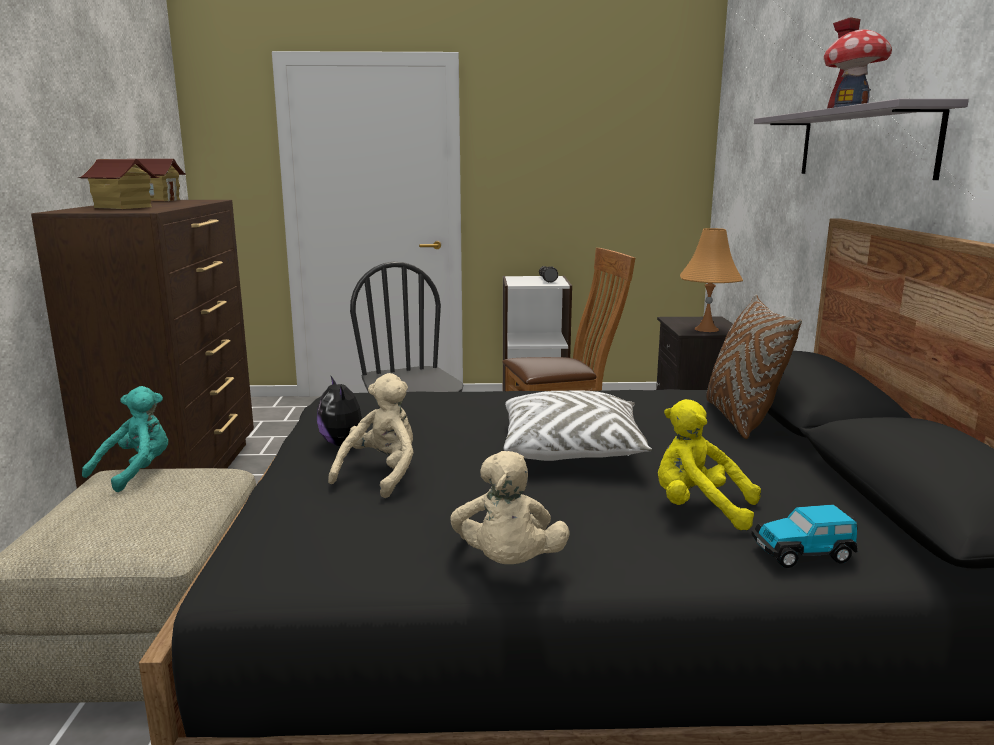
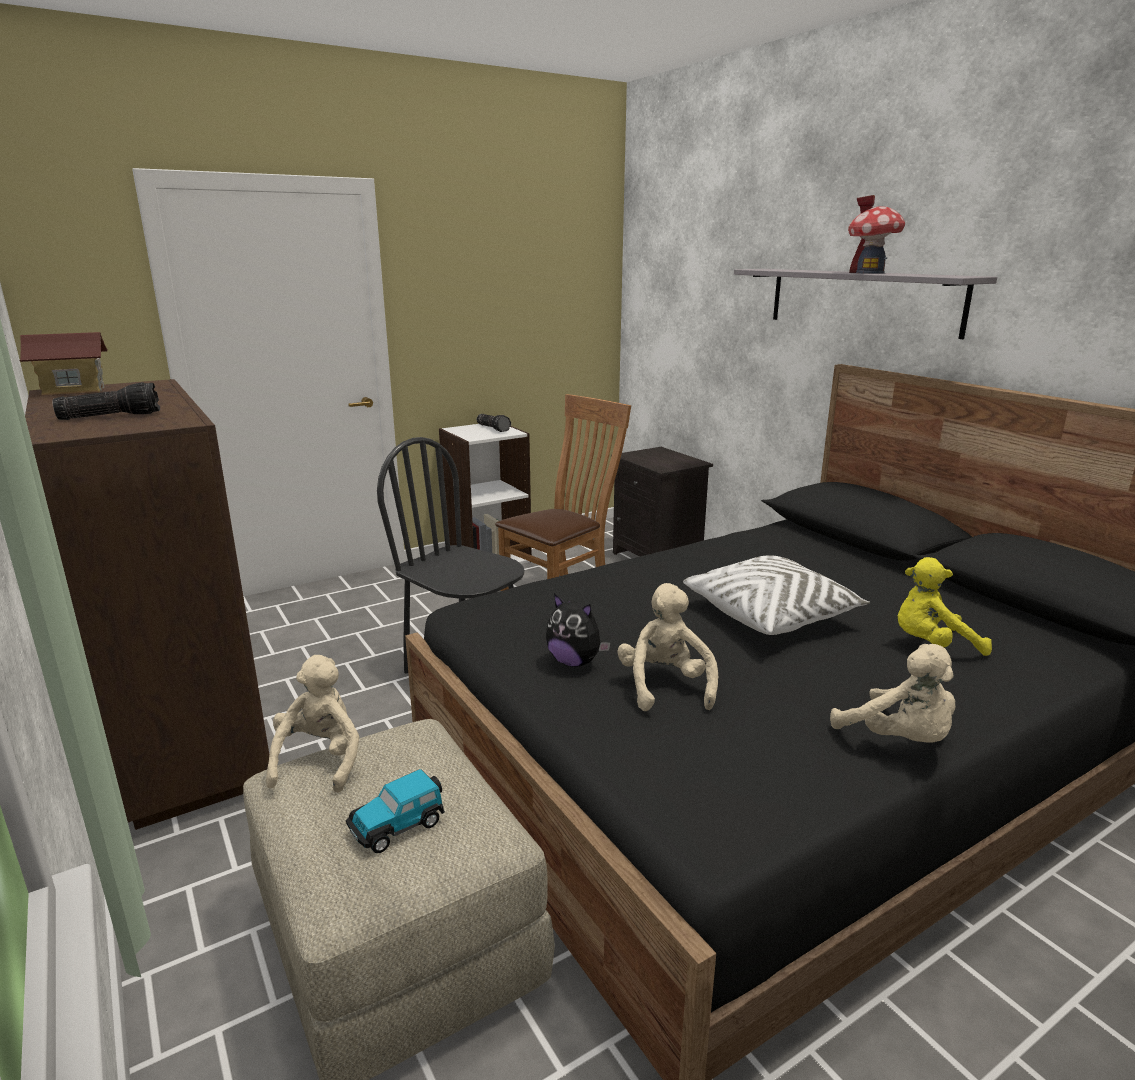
camera: 30 degrees left, 5 degrees up
toy house [77,159,160,209] -> flashlight [52,382,160,420]
turquoise plush toy [82,386,168,492] -> beige plush toy [266,655,359,792]
orange table lamp [680,228,743,332] -> none
brown pillow [706,295,802,439] -> none
toy car [752,505,858,568] -> toy car moved to [346,769,445,853]

